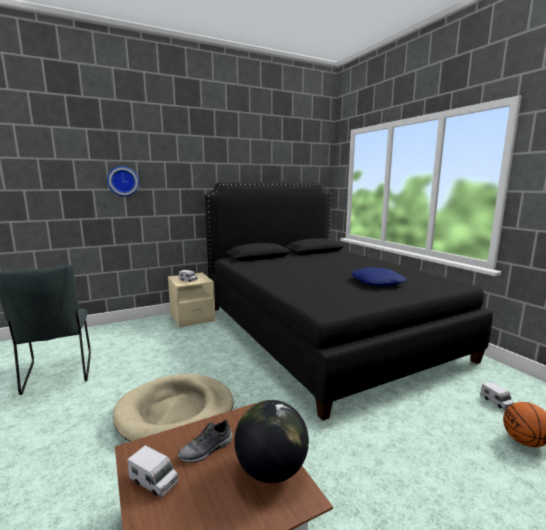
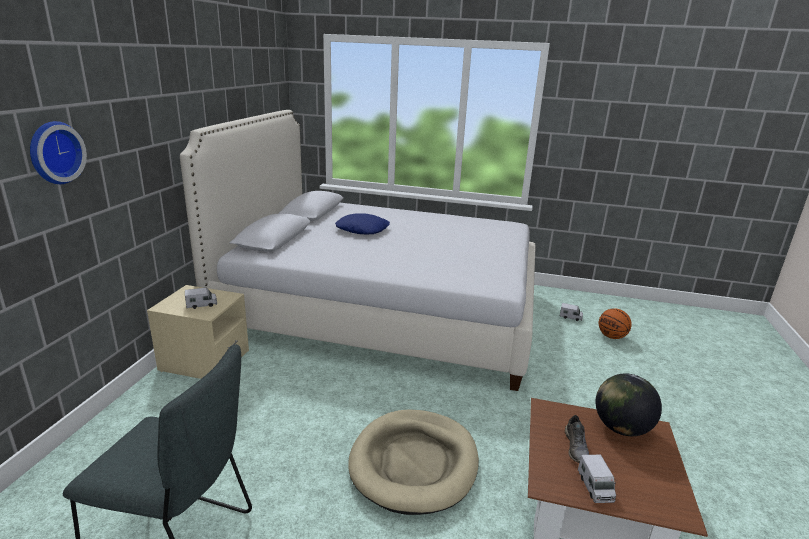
camera: 50 degrees left, 10 degrees up
toy truck [127,445,179,497] -> toy truck turned 105 degrees clockwise [577,455,616,503]
black bed [205,182,493,421] -> white bed [180,110,536,391]
blue pillow [351,267,406,286] -> blue pillow moved to [335,213,390,235]

